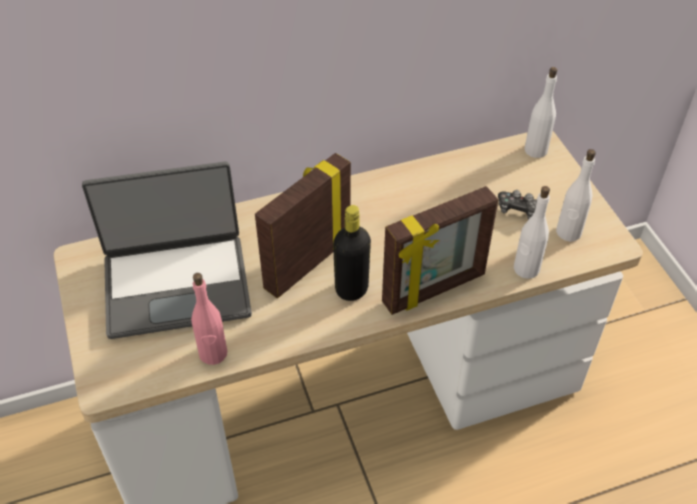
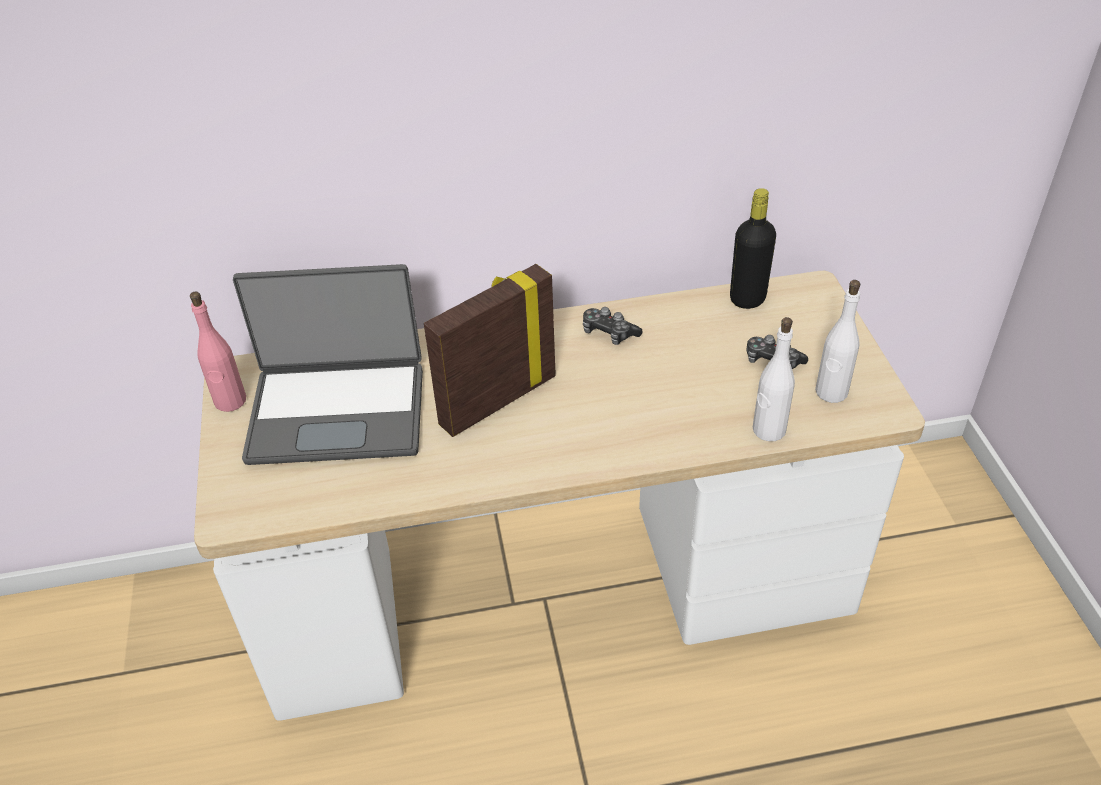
camera: 10 degrees right, 5 degrees down
pink bottle [191,273,227,365] -> pink bottle moved to [190,292,246,412]
black bottle [333,205,371,301] -> black bottle moved to [730,188,776,309]
picture frame [382,186,498,315] -> none
white bottle [524,67,557,158] -> none
none -> game controller [583,307,643,345]

